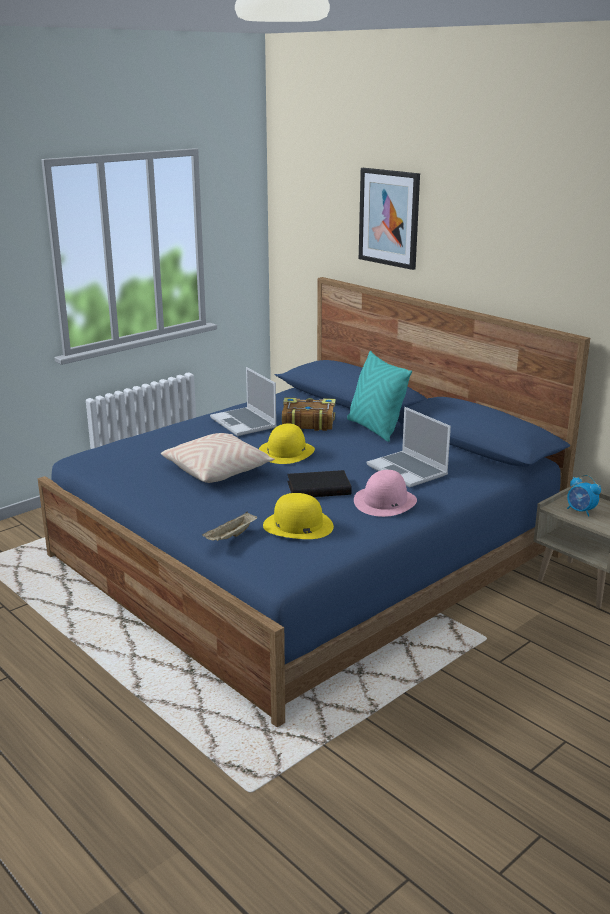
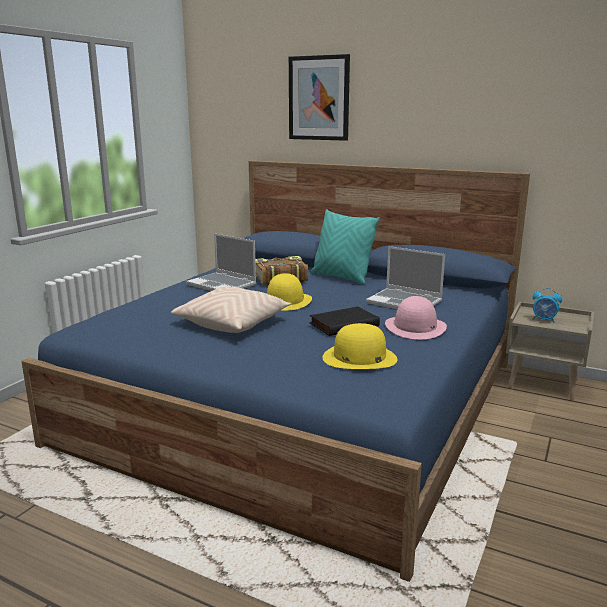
camera: 20 degrees left, 5 degrees down
beige tray [202,512,257,541] -> none

